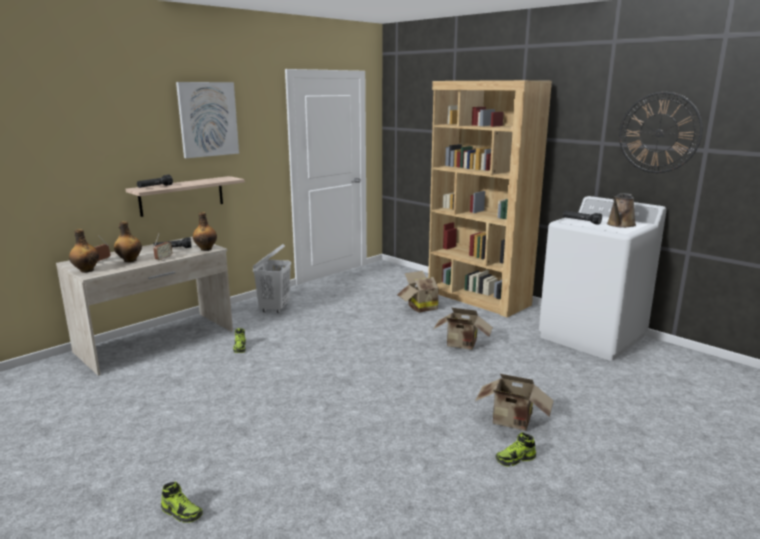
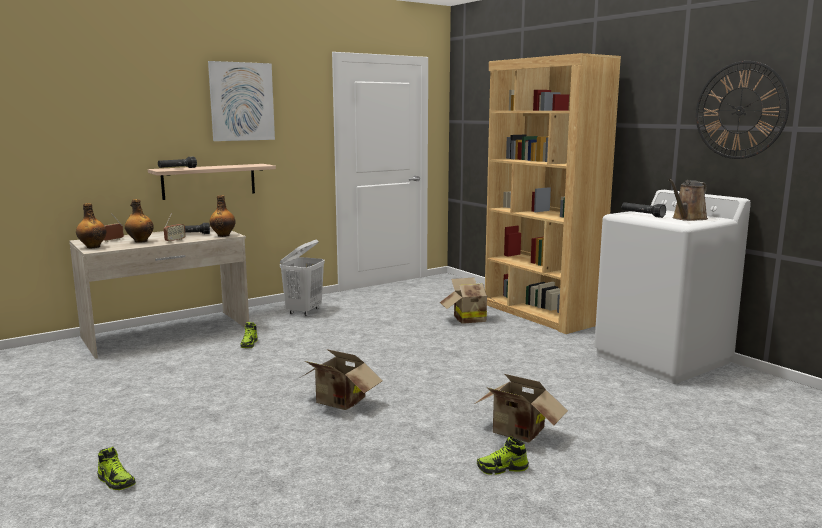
camera: 10 degrees right, 5 degrees down
cardboard box [434,308,493,350] -> cardboard box moved to [303,349,383,410]

